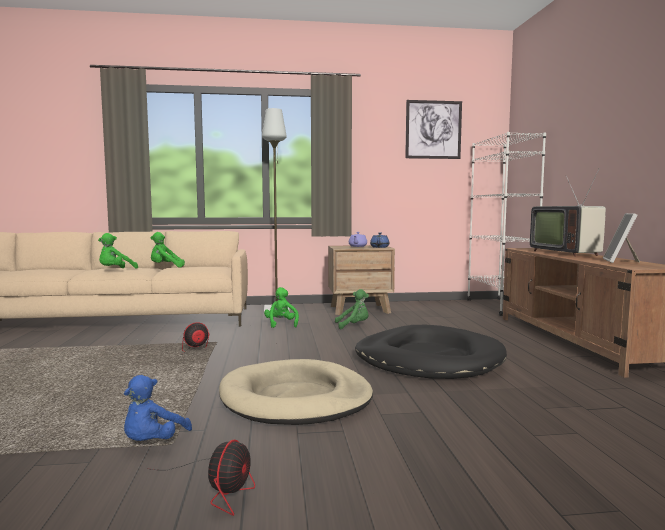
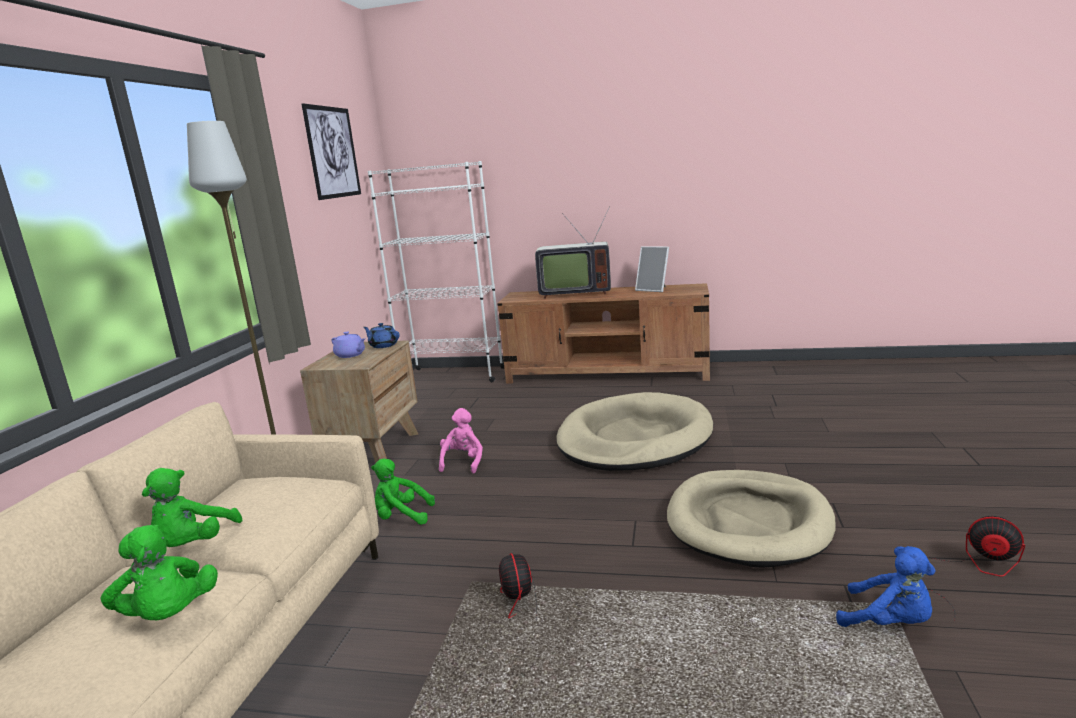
camera: 70 degrees left, 10 degrees up
green plush toy [335,289,369,329] -> pink plush toy [439,408,483,473]
black dog bed [355,325,507,379] -> beige dog bed [556,392,713,471]

